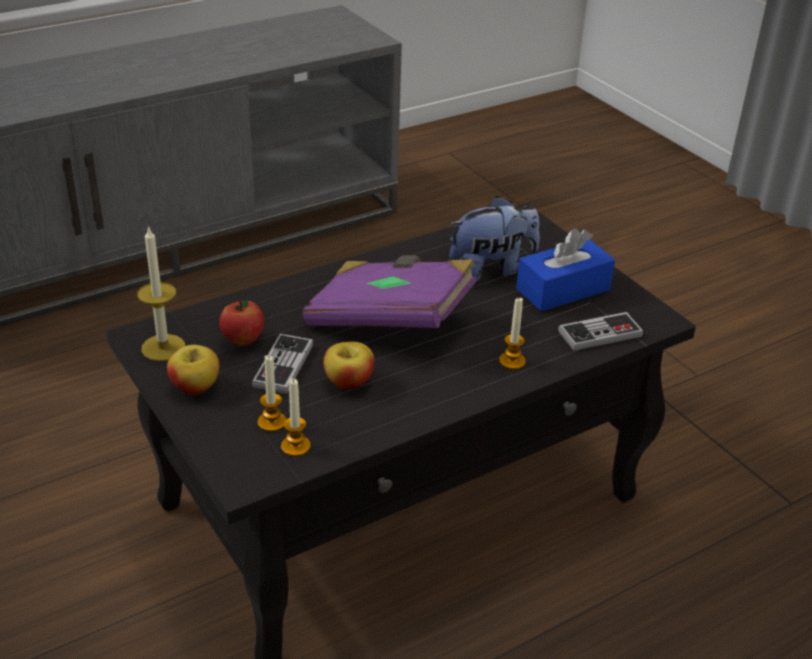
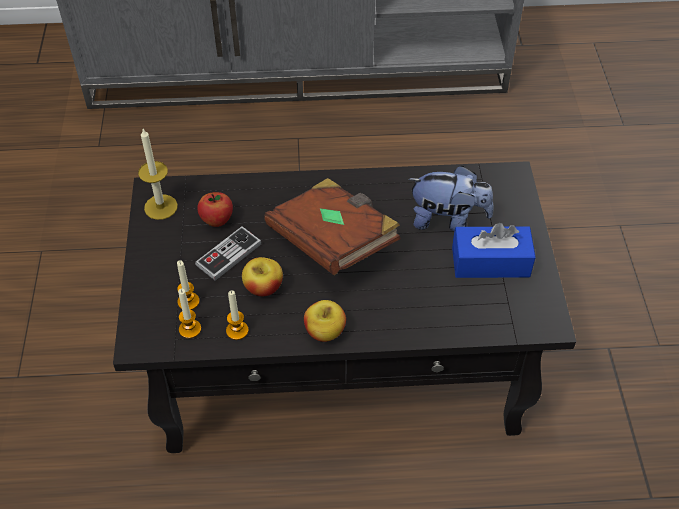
camera: 30 degrees right, 15 degrees up
apple [167,345,220,395] -> apple moved to [304,300,346,342]
purple book [302,255,477,328] -> brown book [264,178,400,275]
candle [499,298,526,370] -> candle moved to [226,291,249,340]
game controller [558,312,644,351] -> none

